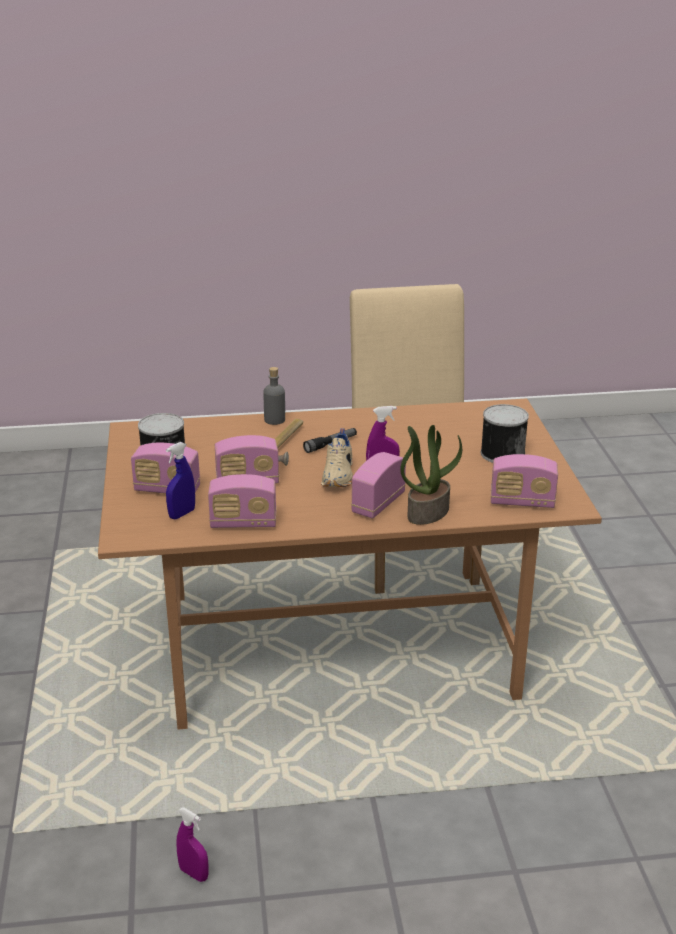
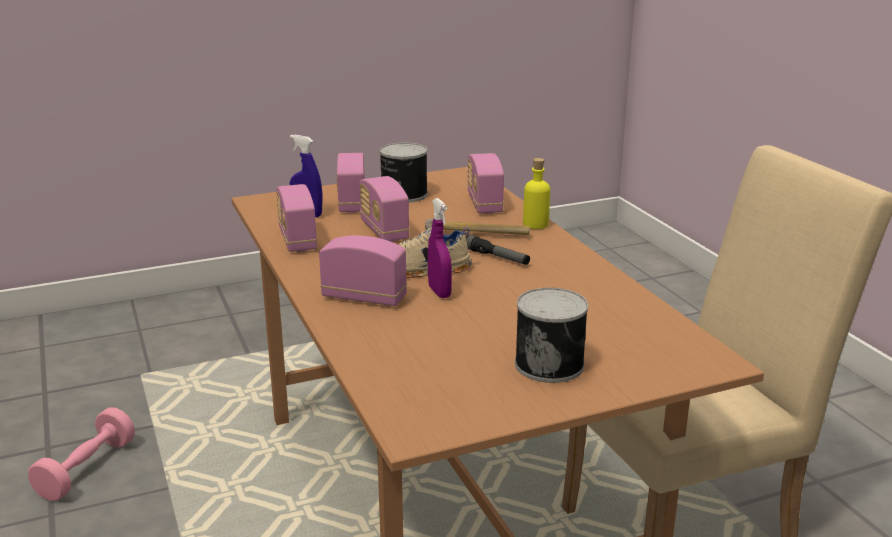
camera: 75 degrees right, 5 degrees down
purple spray bottle [176,808,208,882] -> pink dumbbell [28,407,135,501]
grey bottle [264,367,285,425] -> yellow bottle [523,158,550,229]
potted plant [400,425,462,525] -> none
radio [491,454,558,508] -> radio moved to [467,153,504,214]

